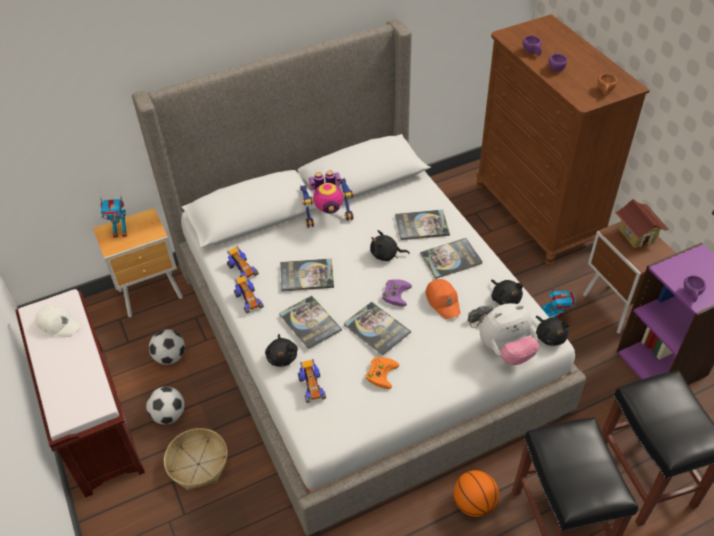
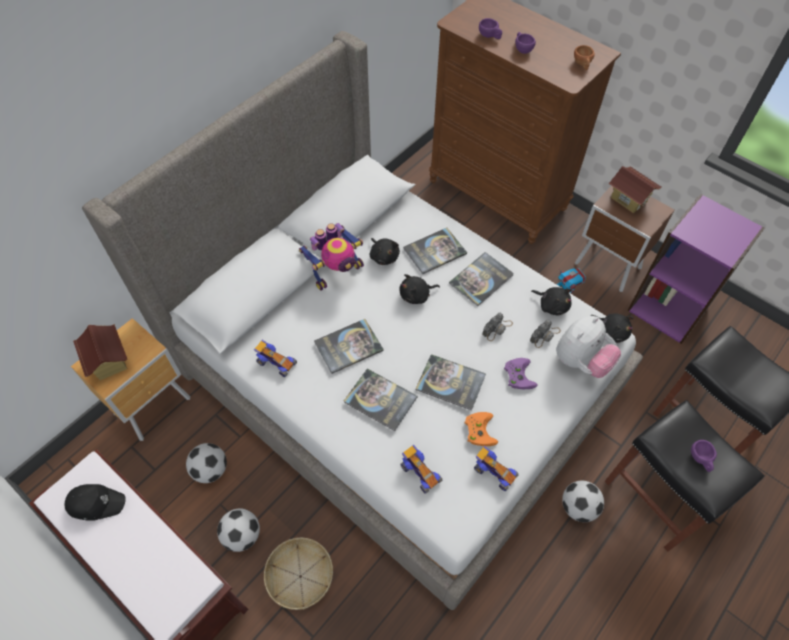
camera: 25 degrees left, 10 degrees up
white cap [35,305,81,337] -> black cap [65,484,126,521]
toy robot [100,193,127,238] -> toy house [73,324,127,380]
toy car [234,275,264,314] -> toy car moved to [474,446,519,491]
black plush toy [265,334,298,367] -> black plush toy moved to [370,238,400,265]
purple game controller [382,279,412,307] -> purple game controller moved to [504,358,537,389]
orange cap [425,279,460,319] -> camera [482,313,513,341]
basketball [453,470,499,517] -> football [562,480,604,522]
purple cup [684,275,706,302] -> purple cup moved to [691,440,717,472]

